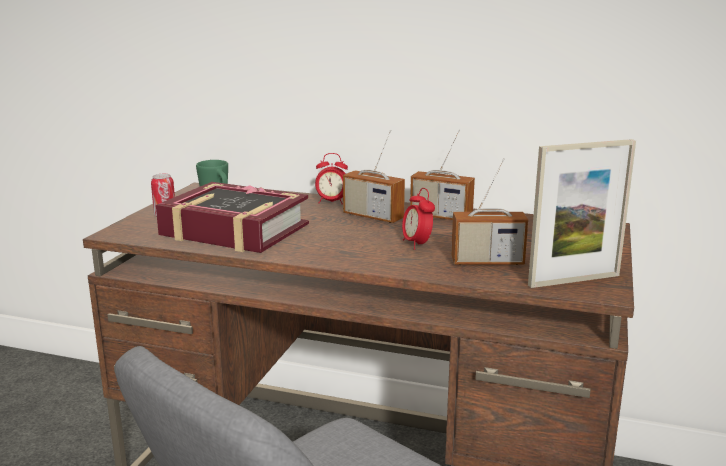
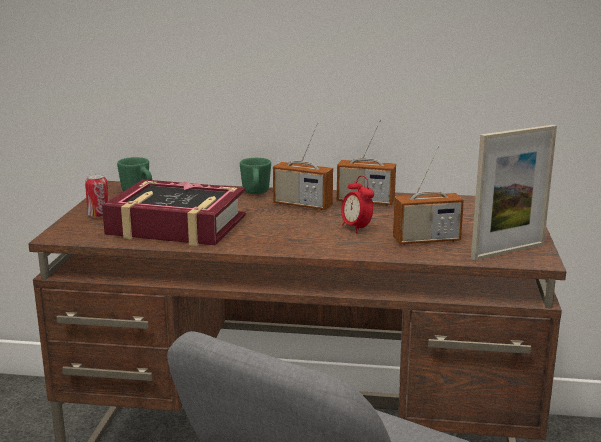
camera: 10 degrees left, 0 degrees up
alarm clock [315,153,348,204] -> green mug [240,158,271,194]

